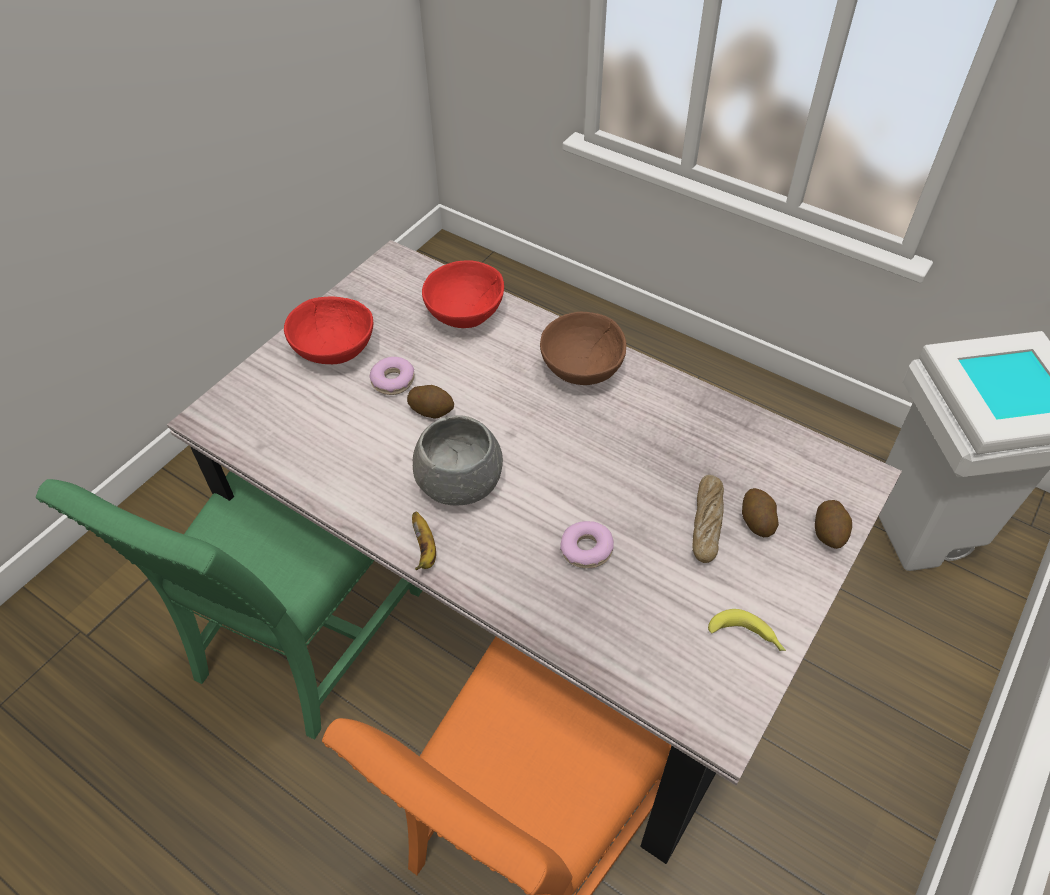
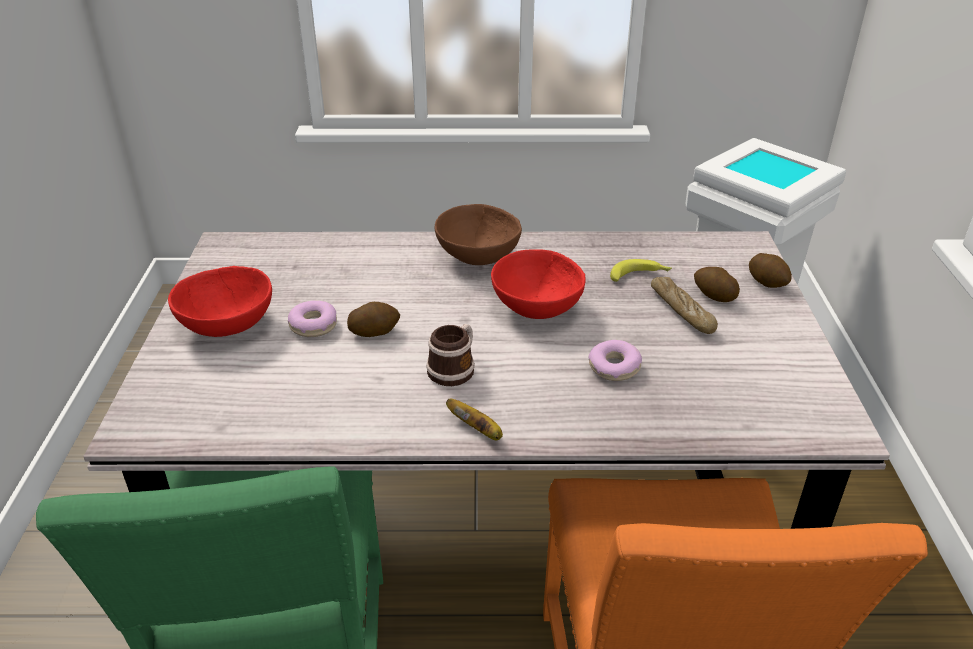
camera: 35 degrees left, 15 degrees down
grey bowl [413,415,503,506] -> mug [426,324,475,386]
red bowl [422,260,504,328] -> red bowl moved to [491,250,586,319]
banana [708,609,786,651] -> banana moved to [610,259,672,282]

